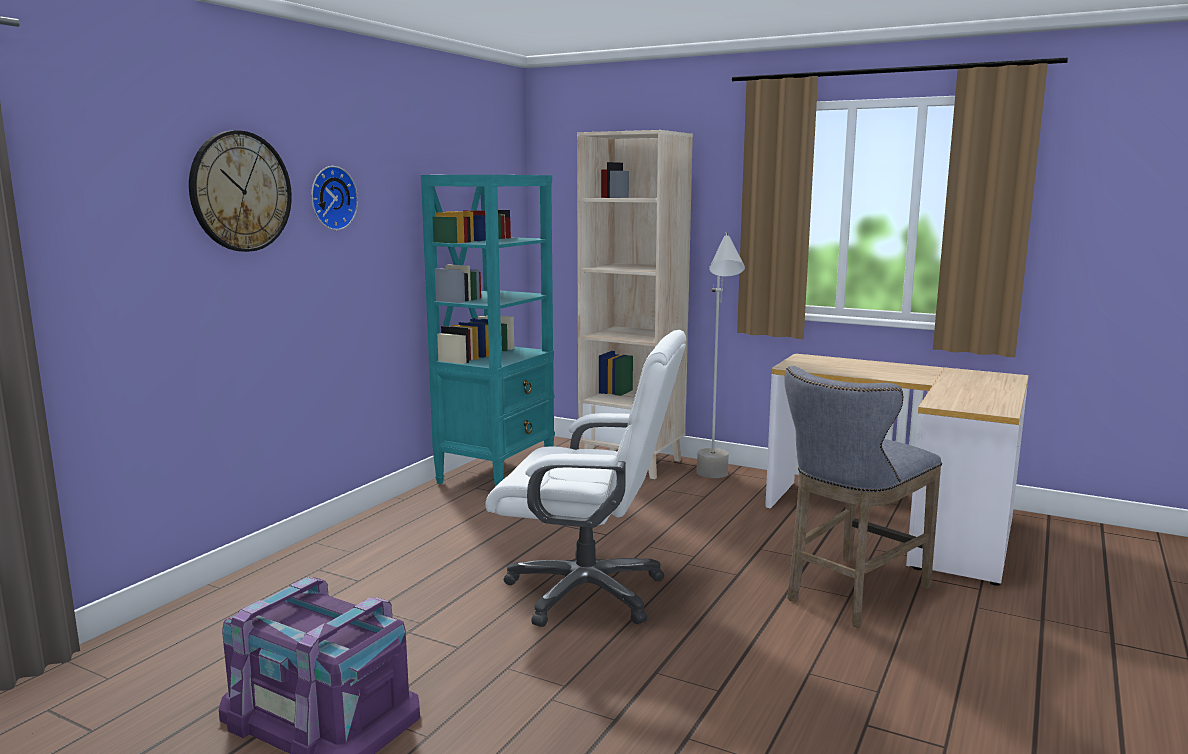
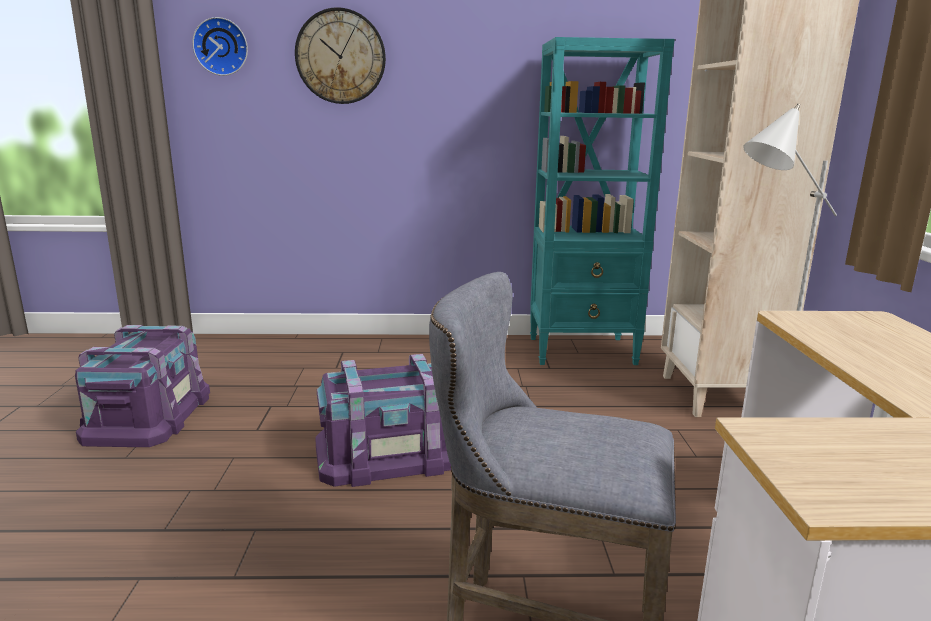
camera: 60 degrees right, 5 degrees up
wall clock [311,166,358,230] -> wall clock moved to [192,17,248,76]
white office chair [486,330,686,627] -> purple storage box [315,354,451,487]

